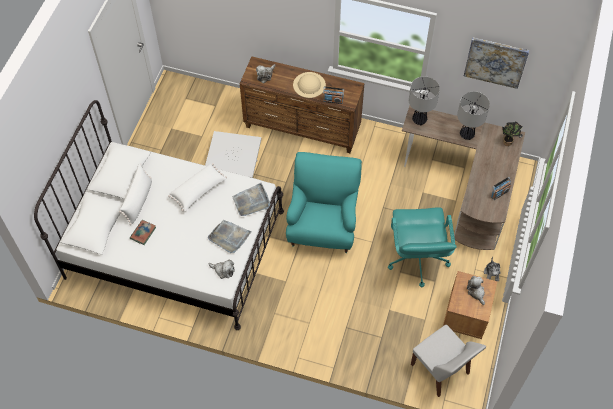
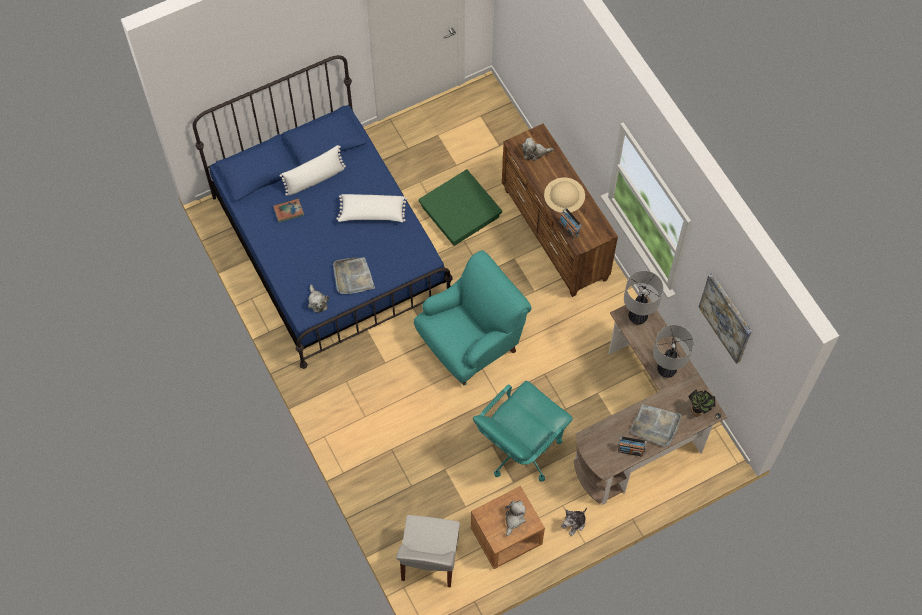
camera: 45 degrees right, 5 degrees up
white bed [34,100,284,330] -> blue bed [192,55,453,369]
white storage box [205,131,261,178] -> green storage box [418,169,502,246]
grey tray [232,183,270,216] -> grey tray moved to [631,404,682,447]

